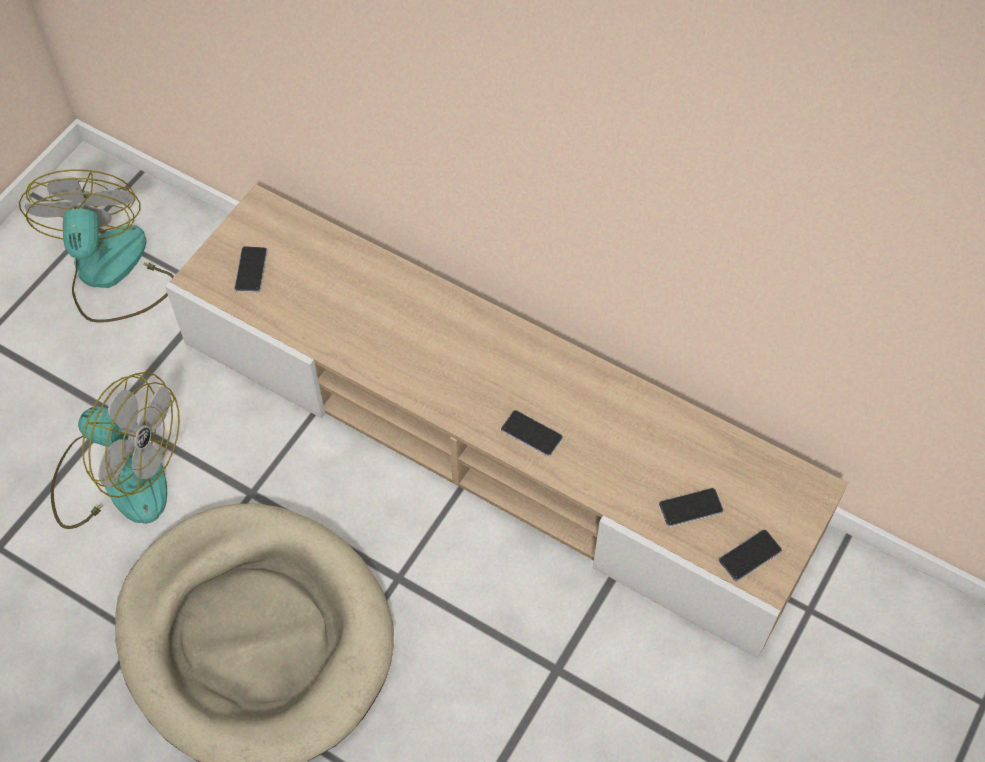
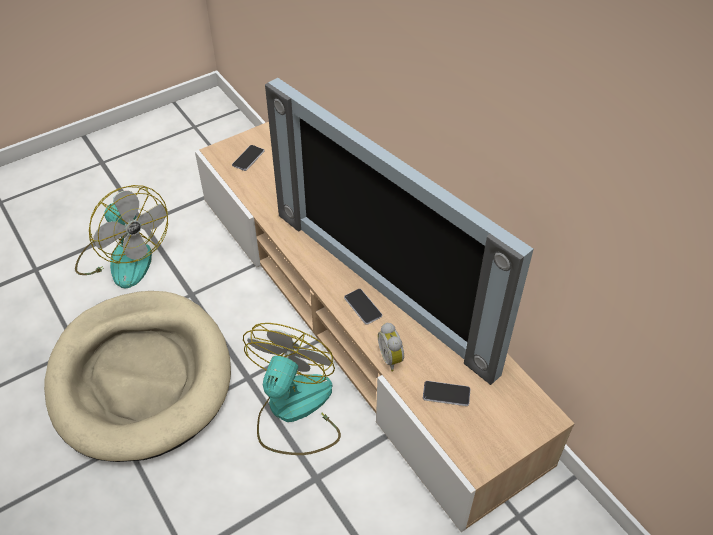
camera: 25 degrees right, 10 degrees down
fan [19,169,174,323] -> fan moved to [243,323,341,455]
phone [719,529,782,581] -> none
none -> television [265,78,534,385]
none -> alarm clock [378,323,404,371]

